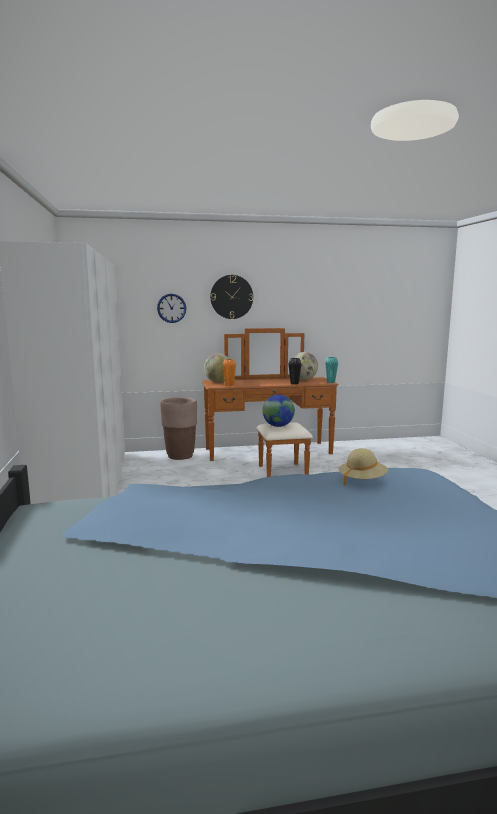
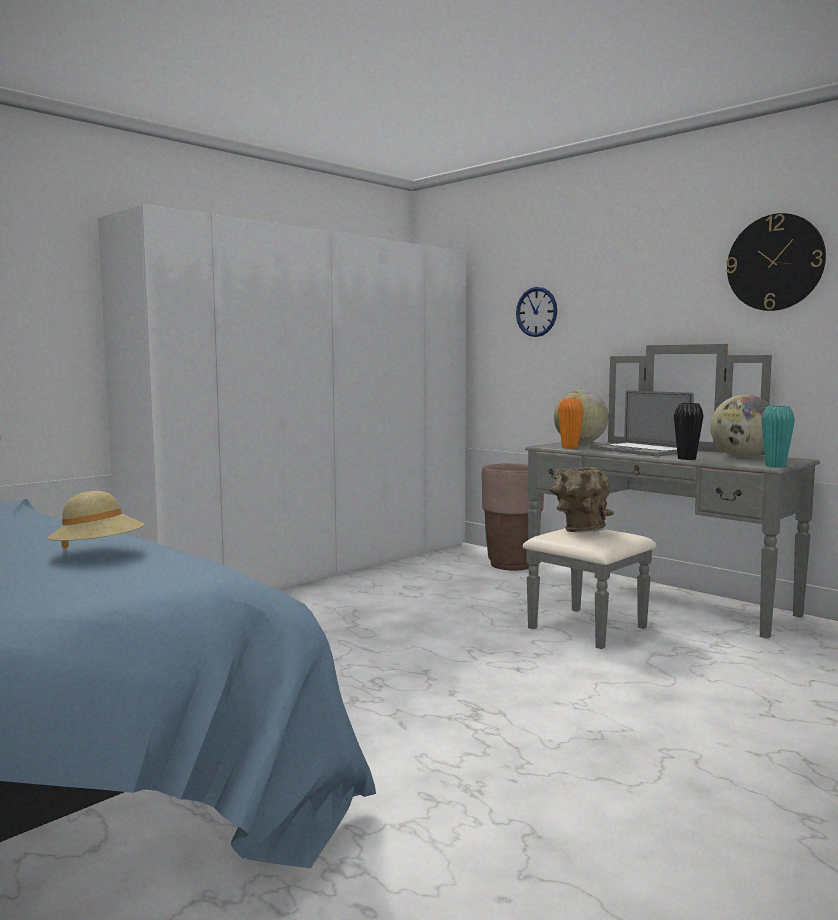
camera: 55 degrees right, 5 degrees down
brown dresser [202,328,339,477] -> grey dresser [522,344,820,649]
wall clock [210,275,253,319] -> wall clock moved to [726,213,826,311]
globe [262,395,295,427] -> brown vase [549,467,614,532]
none -> laptop [589,390,694,456]

